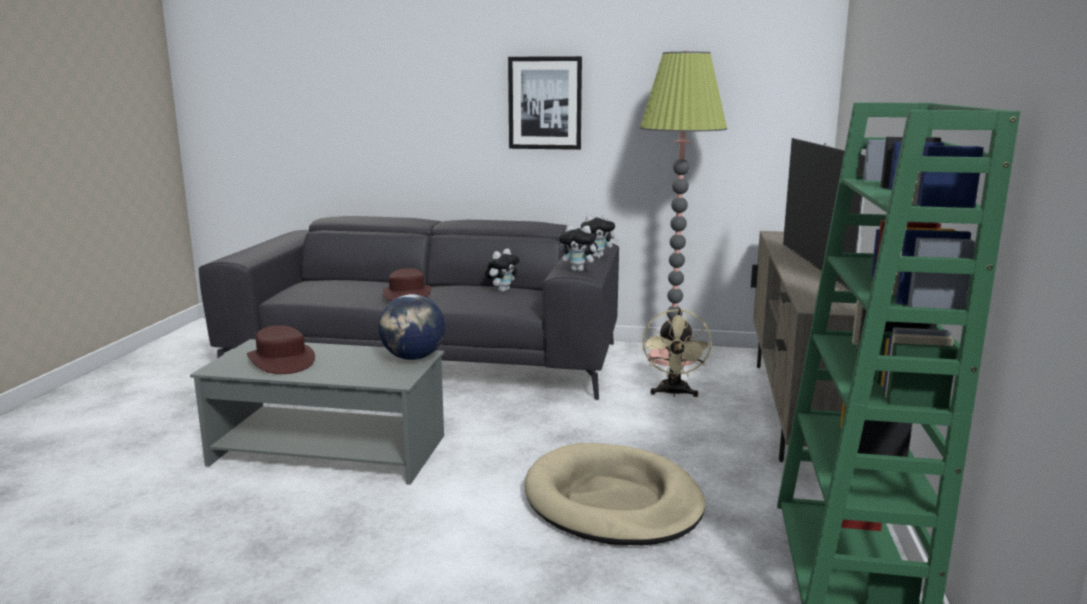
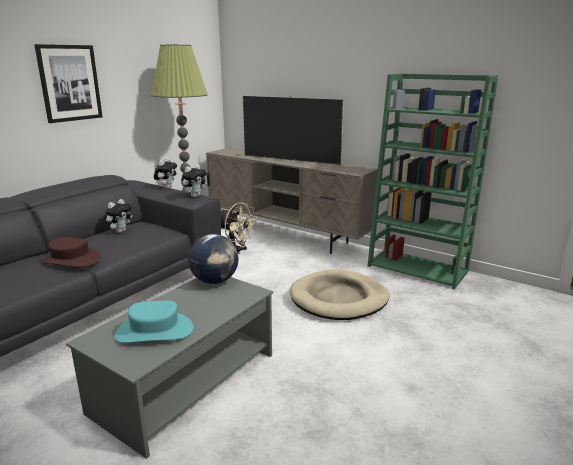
camera: 65 degrees left, 5 degrees up
brown hat [247,325,315,374] -> turquoise hat [115,301,193,343]
plush toy [485,249,520,292] -> plush toy turned 60 degrees clockwise [105,199,132,233]

